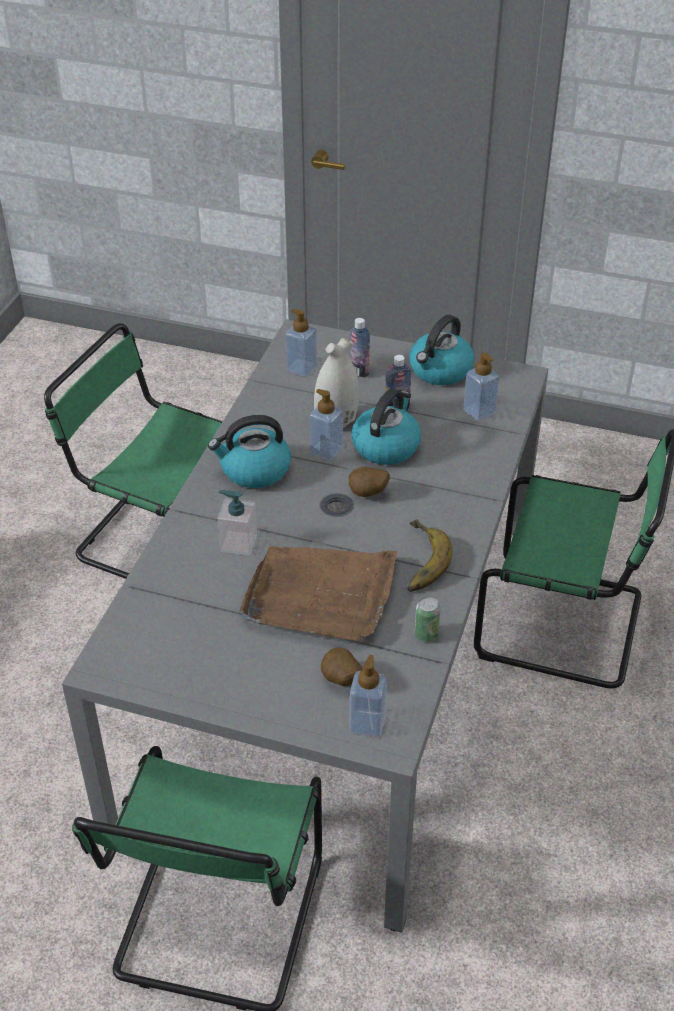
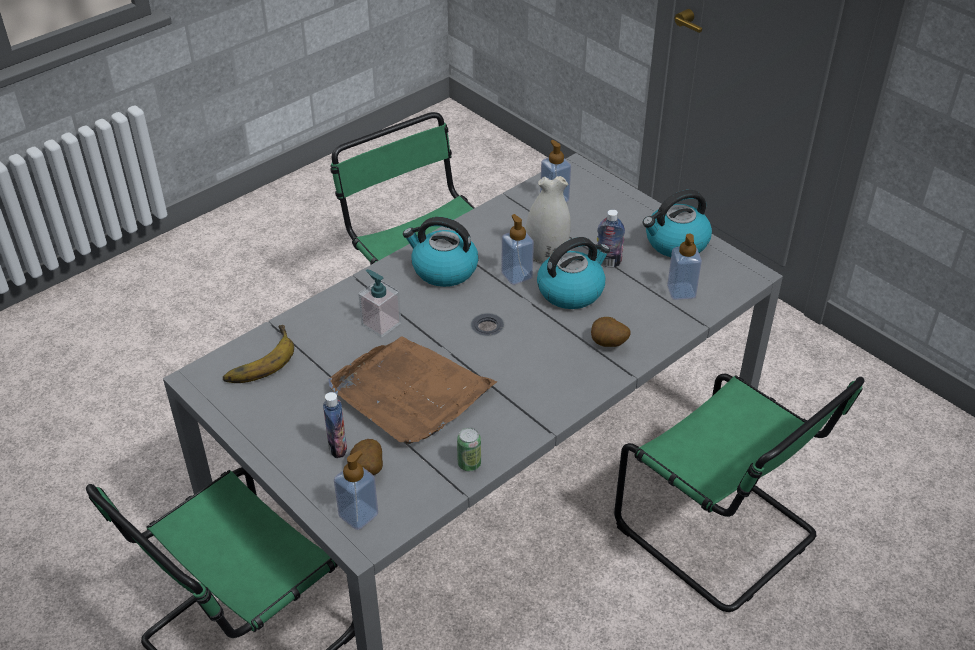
camera: 30 degrees right, 0 degrees up
bottle [349,318,370,377] -> bottle moved to [323,392,347,458]
potato [349,467,390,497] -> potato moved to [591,317,631,347]
banana [407,519,452,592] -> banana moved to [223,325,294,383]

